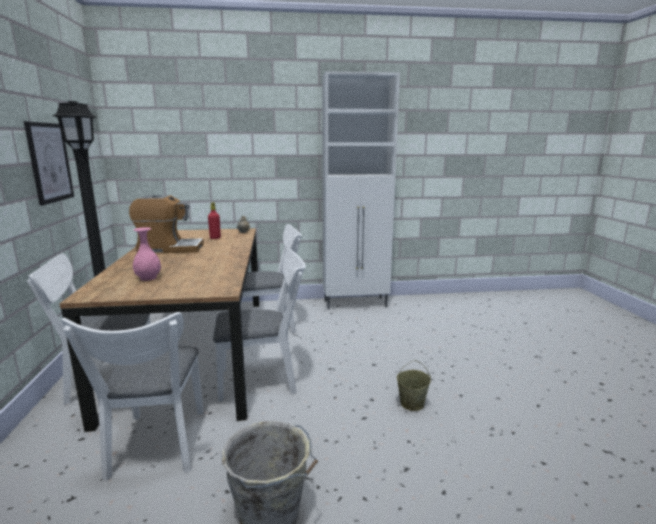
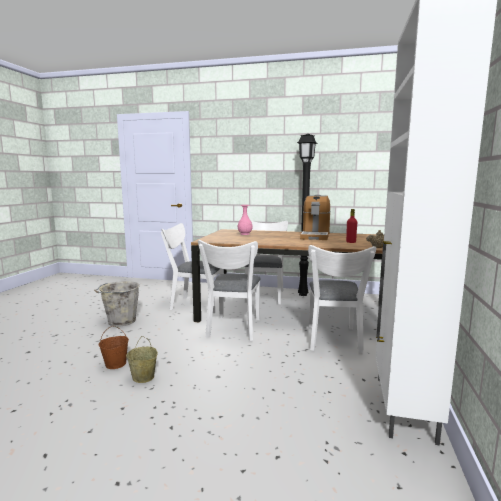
camera: 110 degrees right, 5 degrees down
picture [24,121,74,205] -> none
none -> brown bucket [99,326,129,369]

